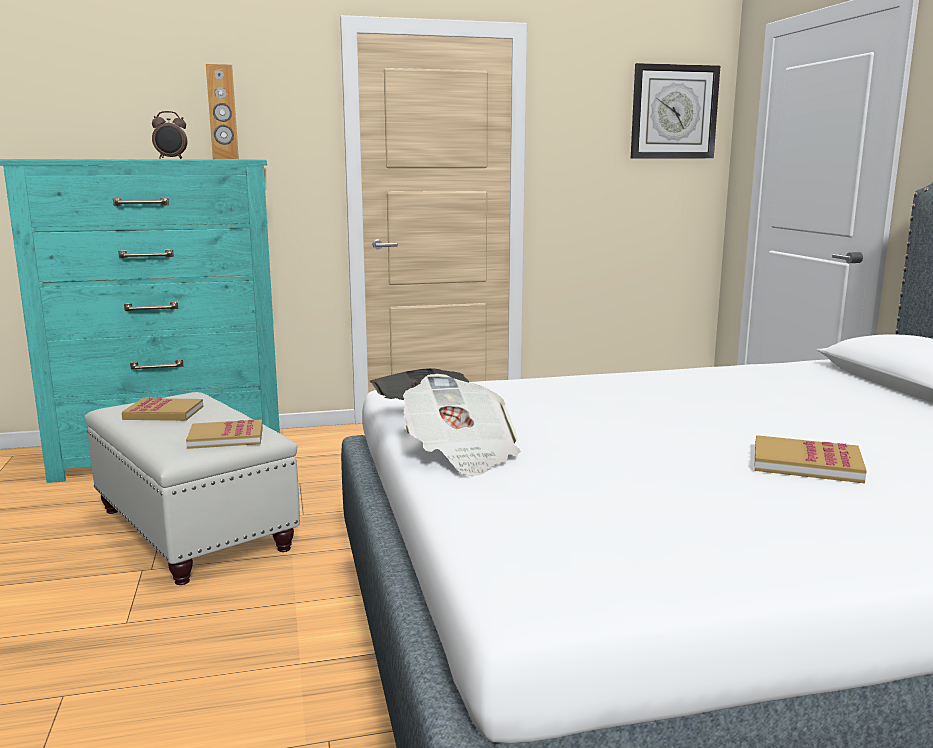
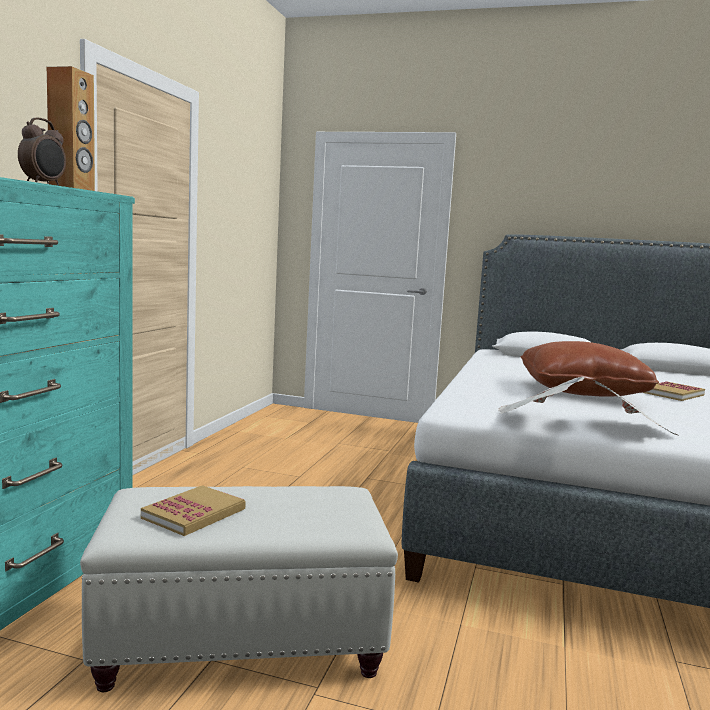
camera: 60 degrees left, 5 degrees down
book [186,419,263,449] -> none
wall clock [631,63,720,159] -> none
none -> brown pillow [521,341,659,397]

